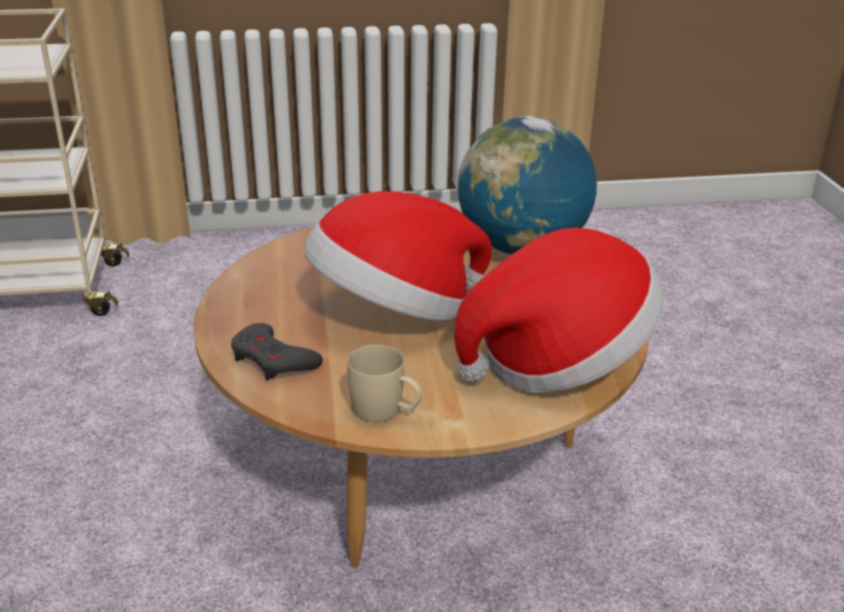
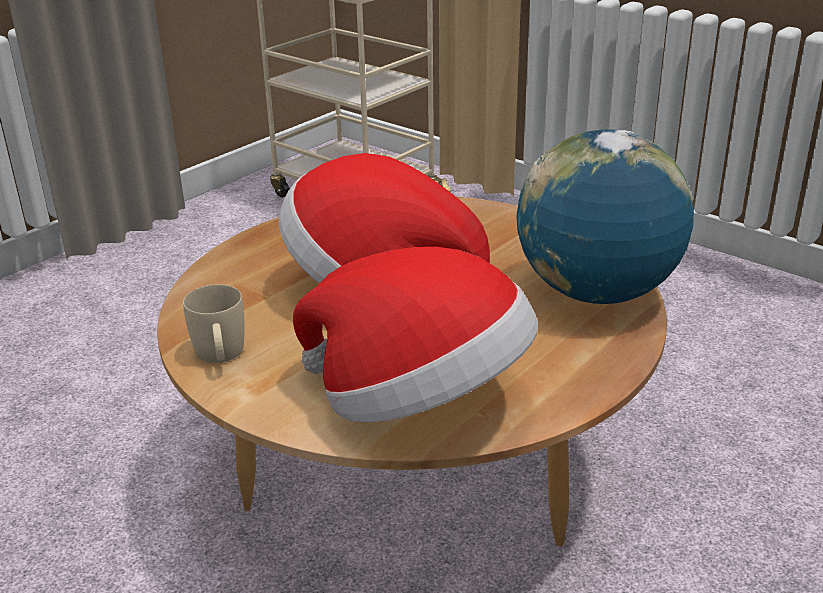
camera: 50 degrees right, 0 degrees up
grey game controller [231,323,323,380] -> none

